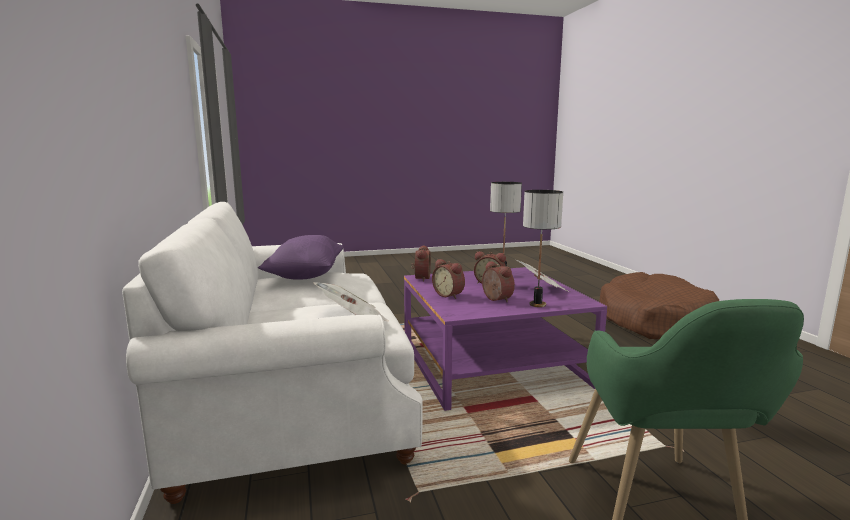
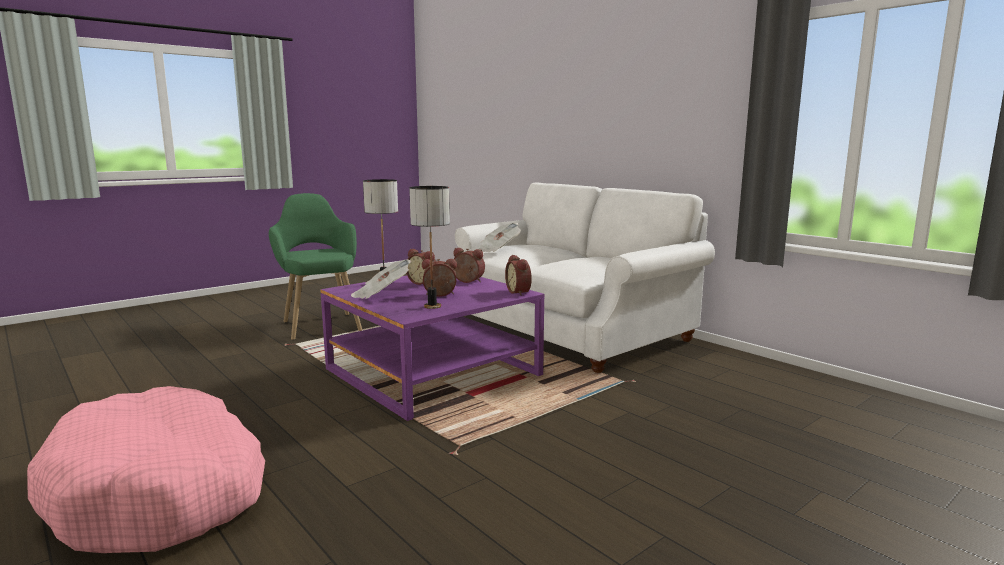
camera: 155 degrees right, 0 degrees up
purple pillow [258,235,343,280] -> none
brown dog bed [599,272,719,339] -> pink dog bed [27,386,265,553]

